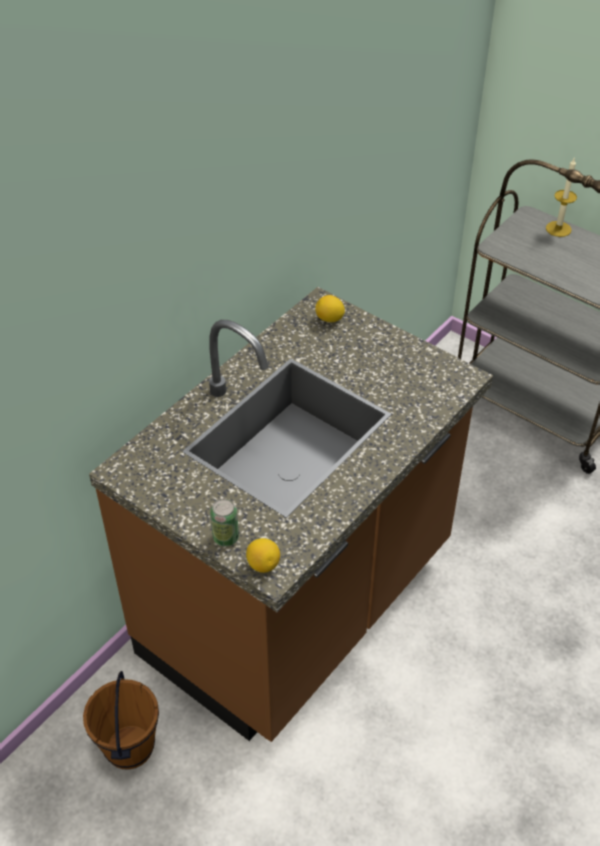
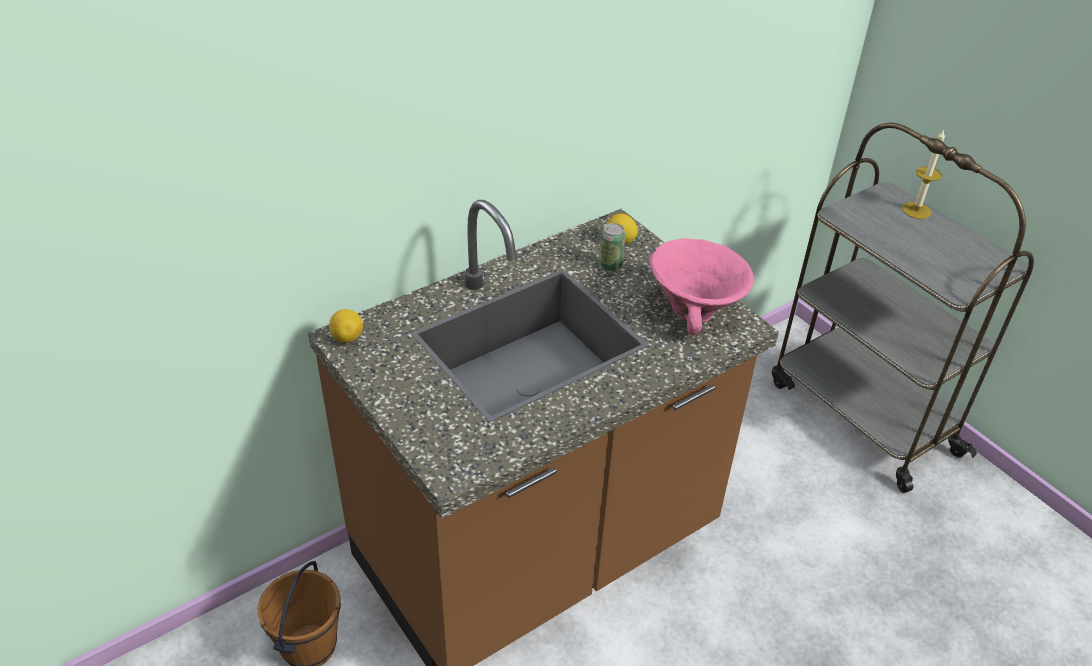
camera: 15 degrees right, 5 degrees down
can [210,499,239,546] -> can moved to [599,223,626,272]
lemon [246,538,280,573] -> lemon moved to [329,309,363,343]
none -> pink bowl [650,238,754,335]

